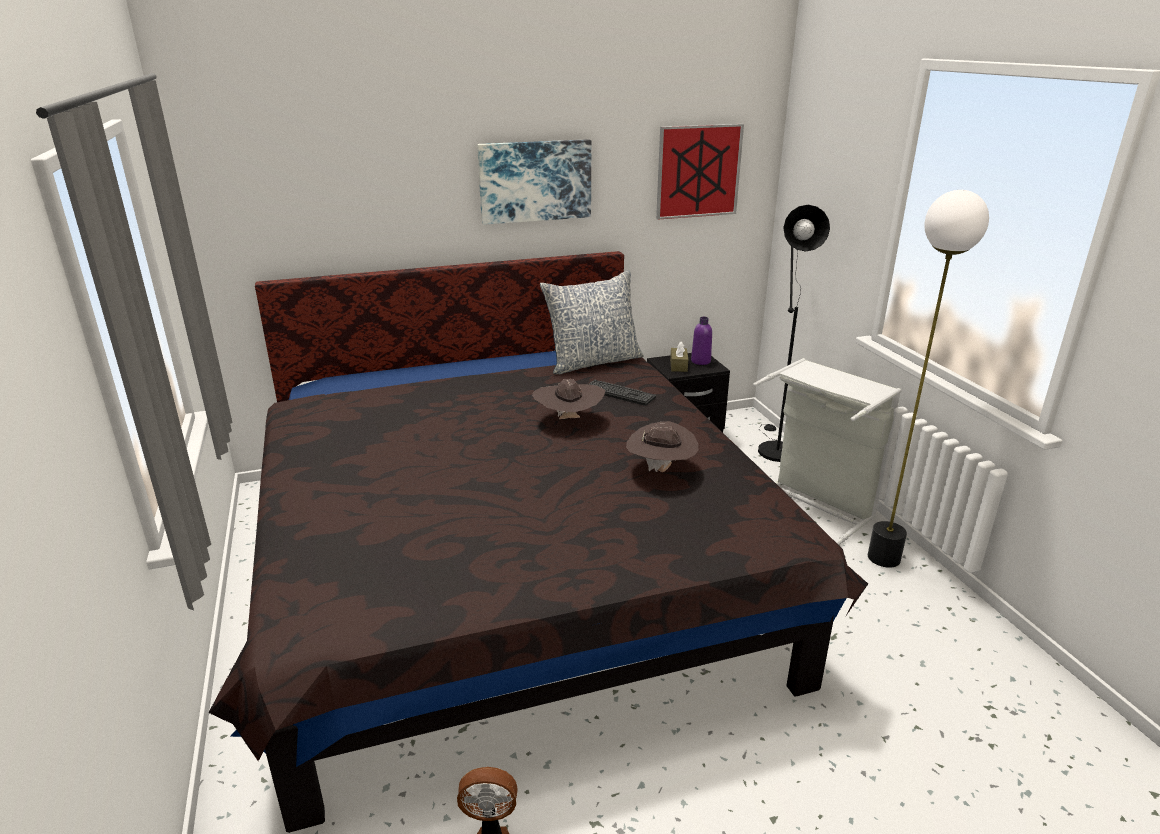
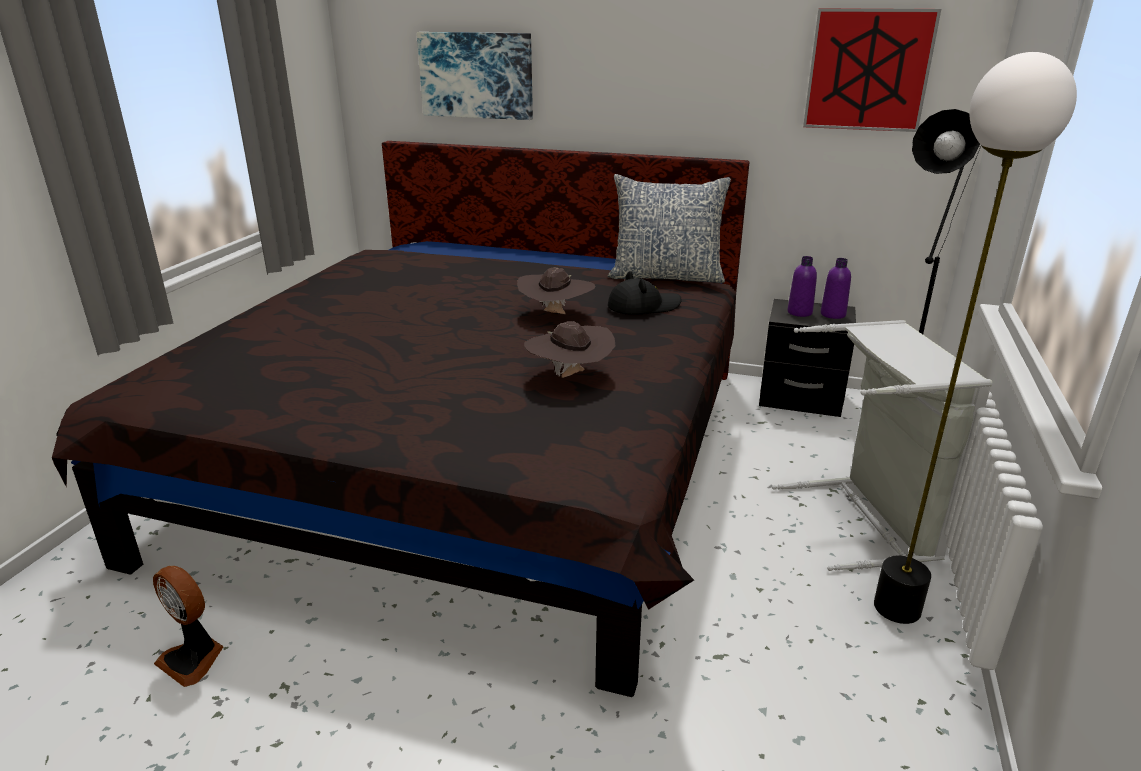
camera: 35 degrees right, 0 degrees up
picture [477,139,591,225] -> picture moved to [417,32,533,120]
keyboard [589,380,656,406] -> black hat [608,271,682,315]
brown tissue box [670,341,688,372] -> purple bottle [787,256,817,317]

